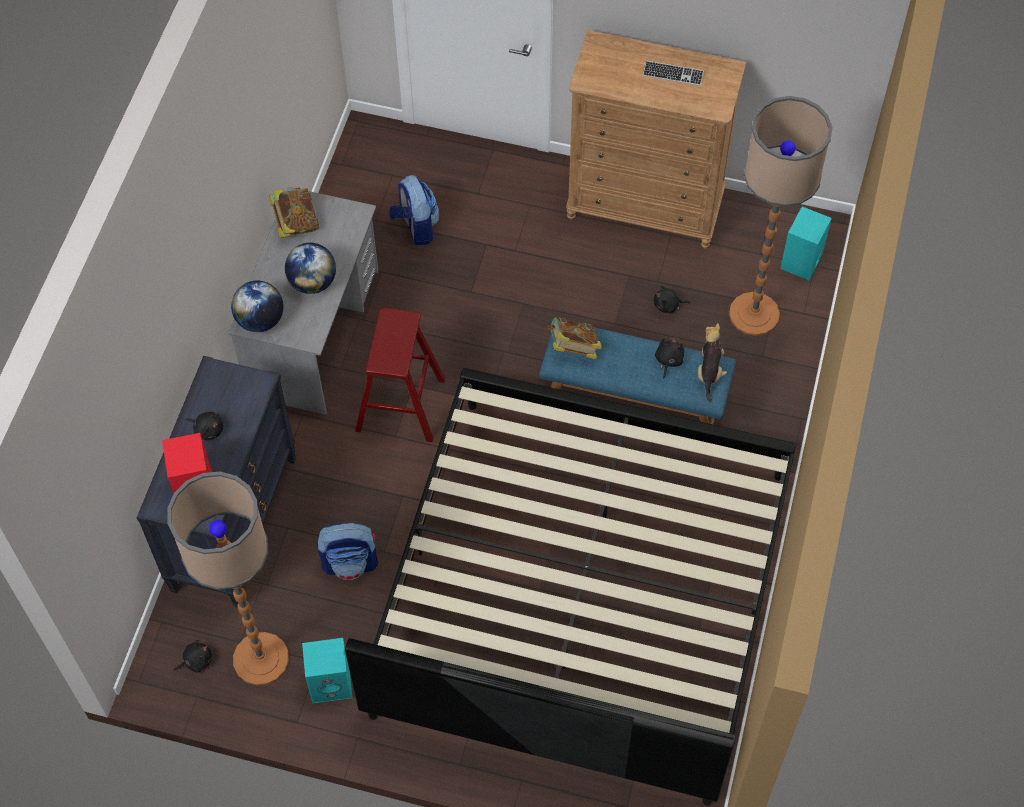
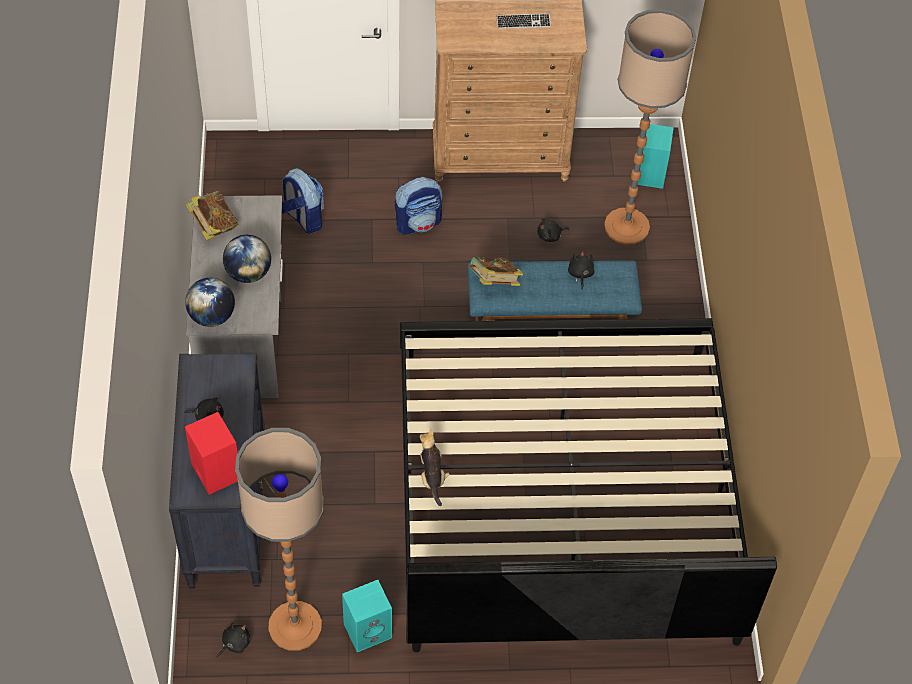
camera: 20 degrees left, 5 degrees down
backpack [318,523,378,580] -> backpack moved to [395,177,442,235]
red stool [355,308,445,442] -> none
plush toy [698,323,727,402] -> plush toy moved to [420,429,449,506]

